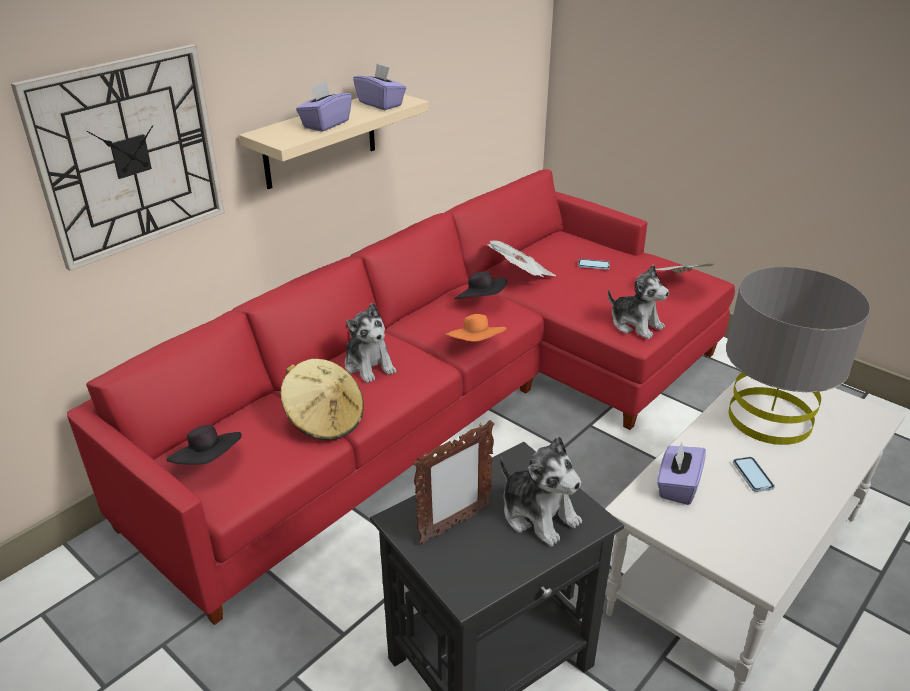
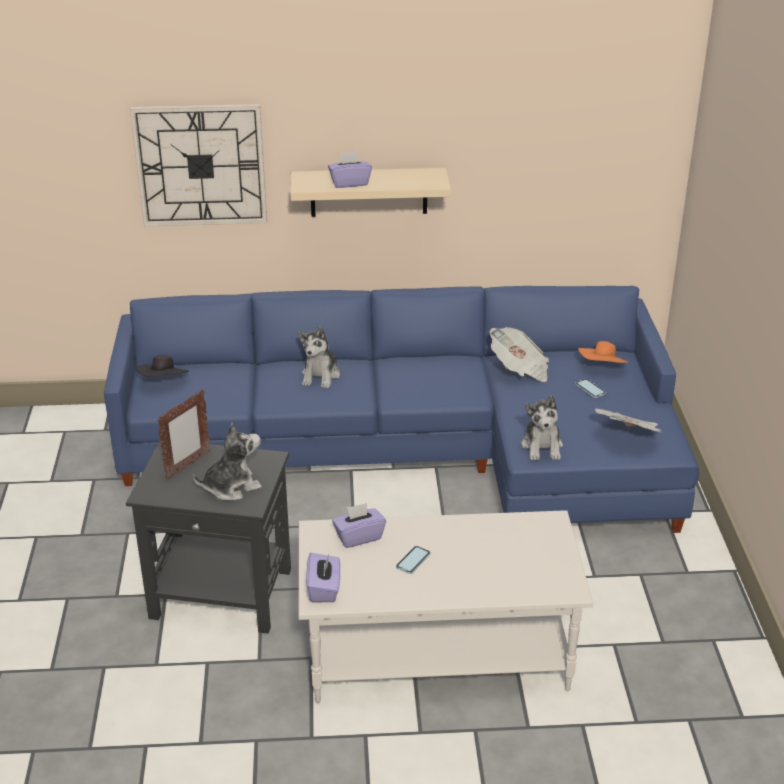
camera: 45 degrees right, 0 degrees up
red sofa [67,169,735,625] -> blue sofa [104,286,699,533]
beige hat [280,359,364,440] -> none
purple tissue box [353,64,406,110] -> purple tissue box moved to [306,553,341,602]
picture frame [413,420,495,545] -> picture frame turned 60 degrees counterclockwise [157,389,210,479]
orange hat [445,314,507,342] -> orange hat moved to [578,341,629,363]
black hat [454,271,507,299] -> none
plush toy [500,436,582,547] -> plush toy turned 120 degrees counterclockwise [193,423,262,501]
grey table lamp [726,267,871,445] -> none

